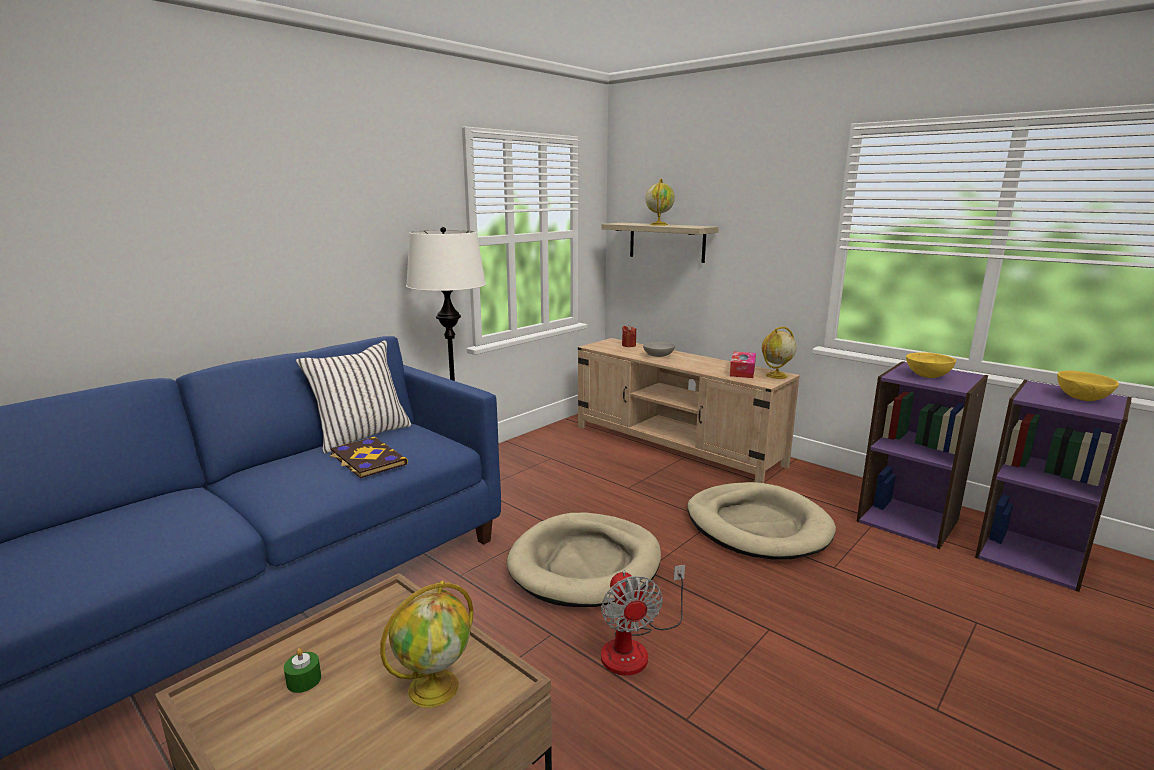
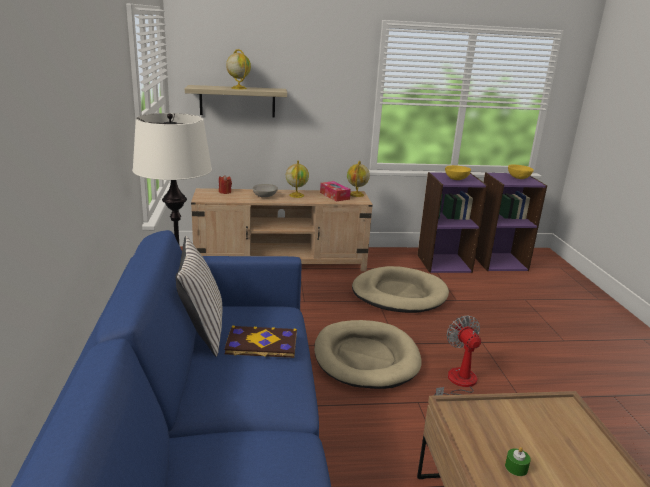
camera: 50 degrees left, 5 degrees up
globe [380,581,473,708] -> globe moved to [286,160,309,198]
fan [601,565,685,676] -> fan turned 135 degrees counterclockwise [434,315,481,396]

